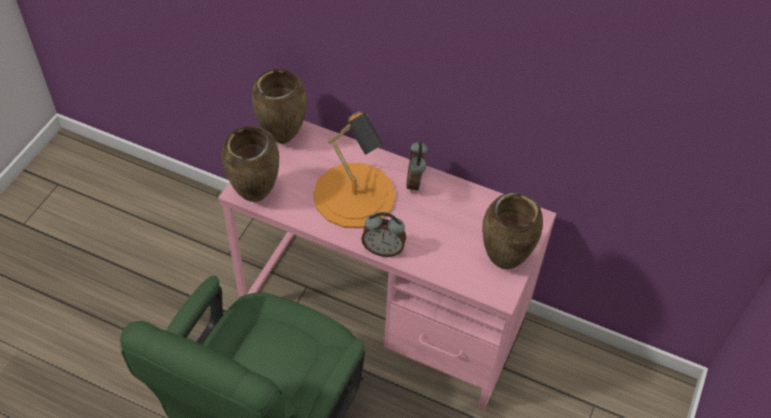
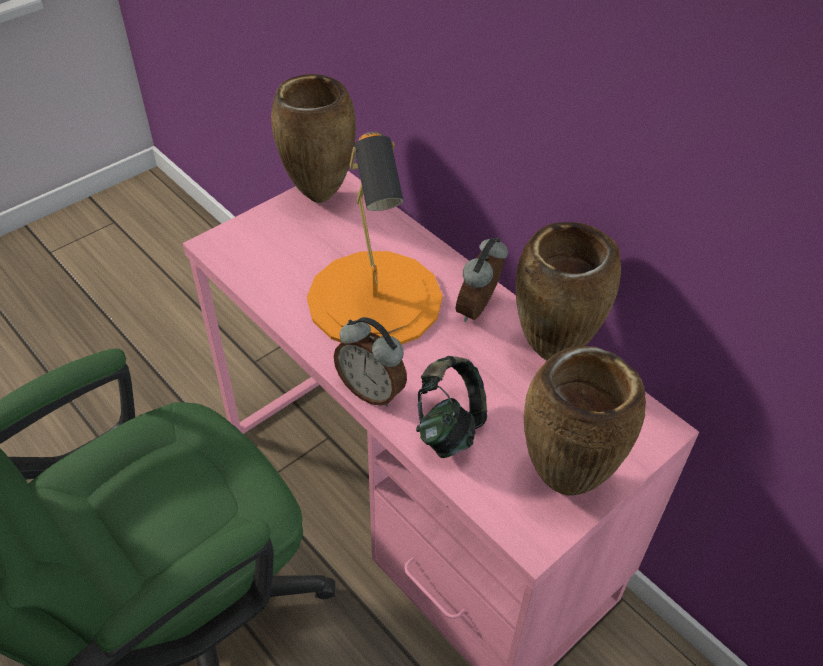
camera: 25 degrees right, 5 degrees down
brown vase [222,126,279,202] -> brown vase moved to [516,222,621,360]
none -> headphones [416,356,487,458]

